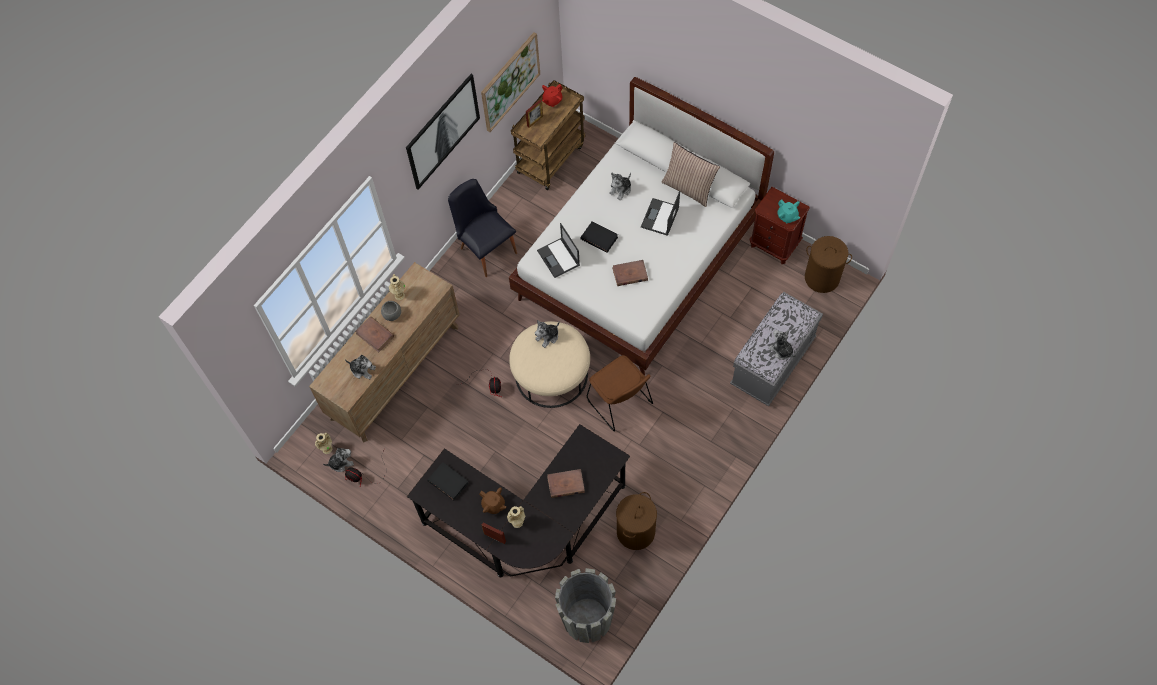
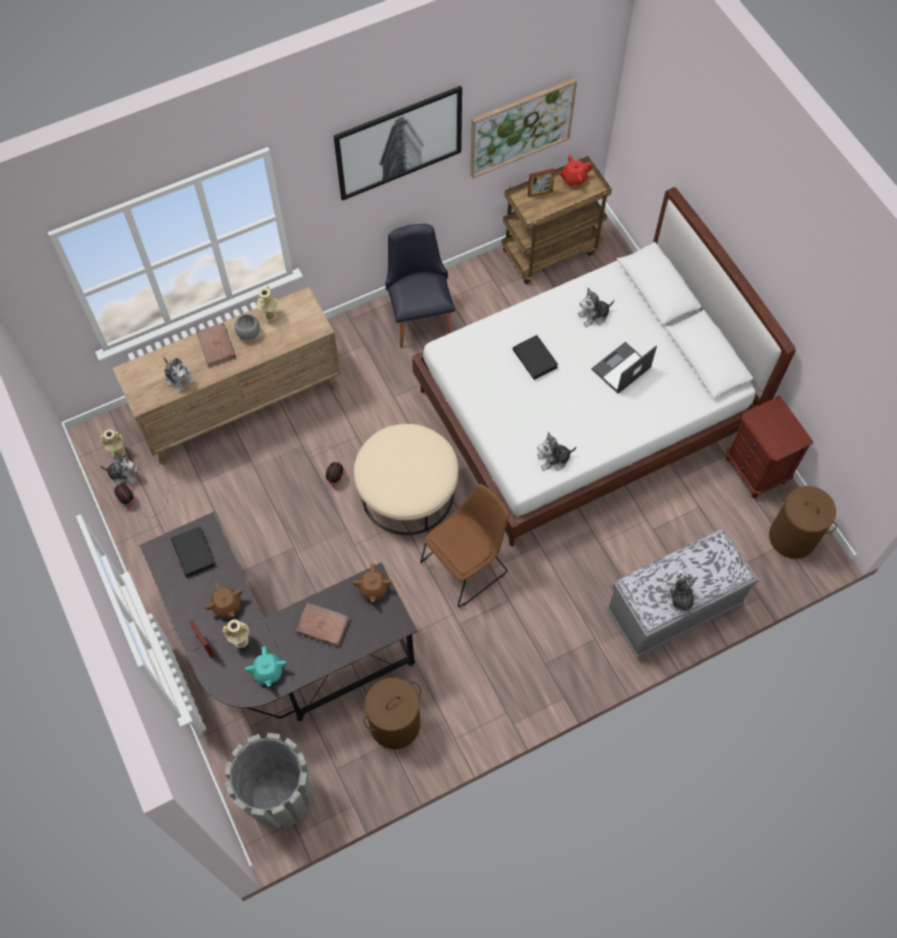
camera: 25 degrees right, 0 degrees up
plush toy [535,320,559,348] -> plush toy moved to [537,432,576,471]
laptop [537,223,580,278] -> none
brown chair [587,355,653,432] -> brown chair turned 120 degrees counterclockwise [420,484,509,607]
brown book [612,260,648,286] -> none
pillow [661,142,720,207] -> none
turquoise teapot [777,199,800,223] -> turquoise teapot moved to [245,646,286,687]
none -> brown teapot [352,564,392,602]

